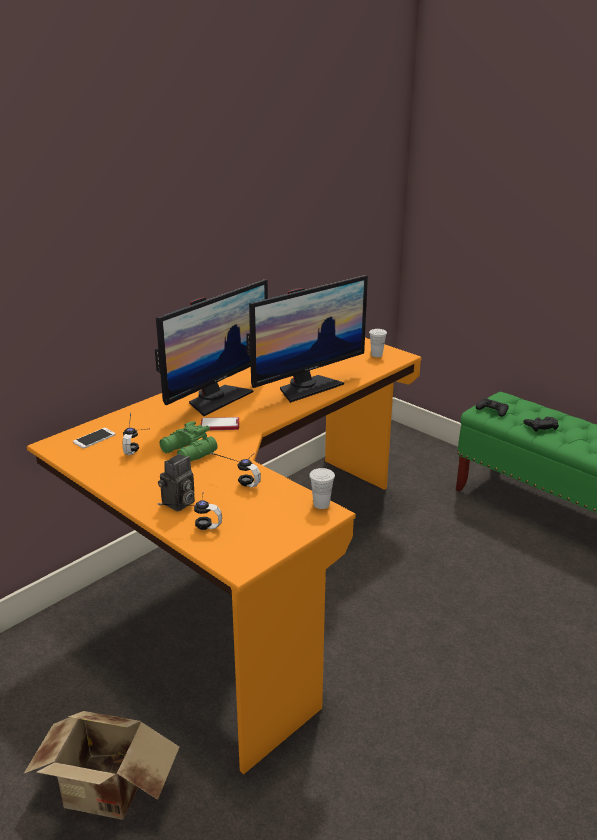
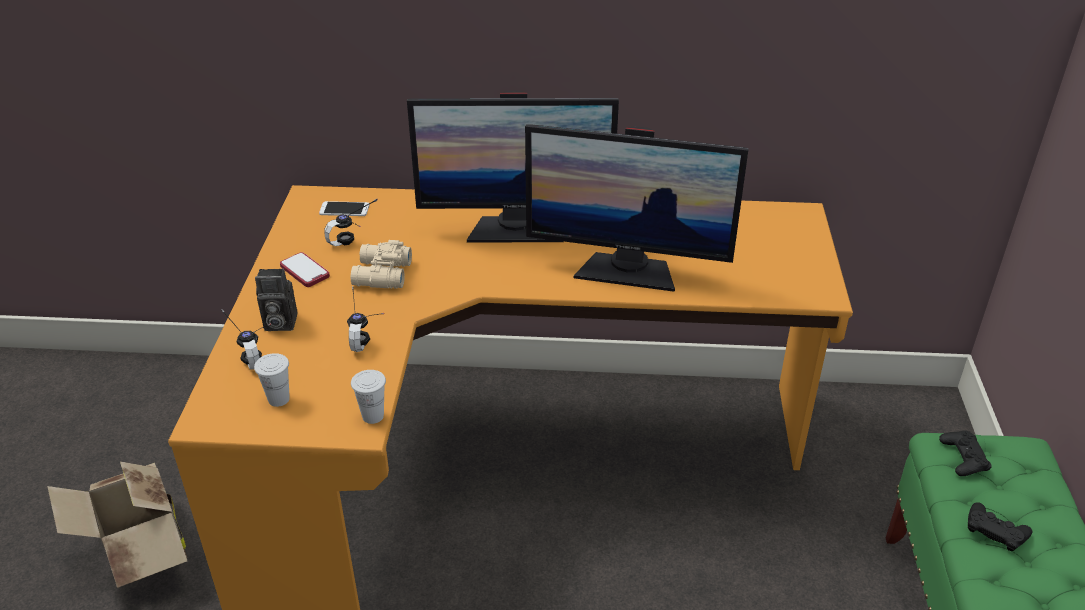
camera: 50 degrees right, 10 degrees up
green binoculars [159,421,218,462] -> beige binoculars [351,240,412,289]
phone [201,417,239,430] -> phone moved to [280,252,330,287]
white cup [369,329,387,357] -> white cup moved to [254,353,290,407]

